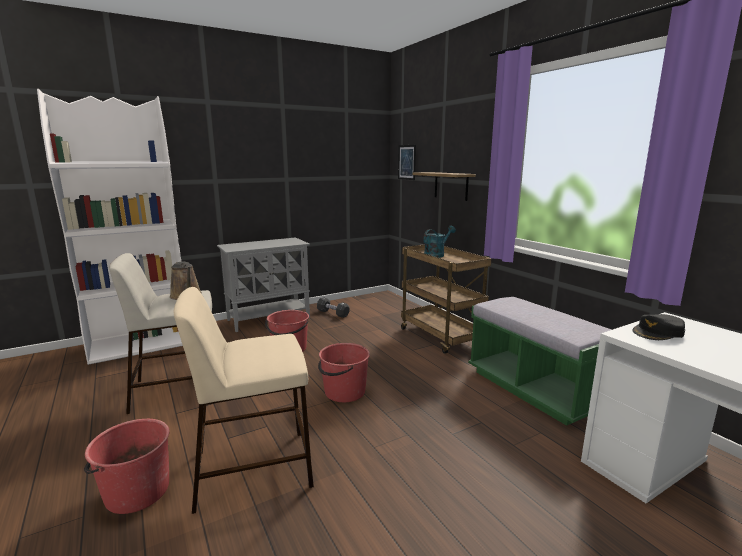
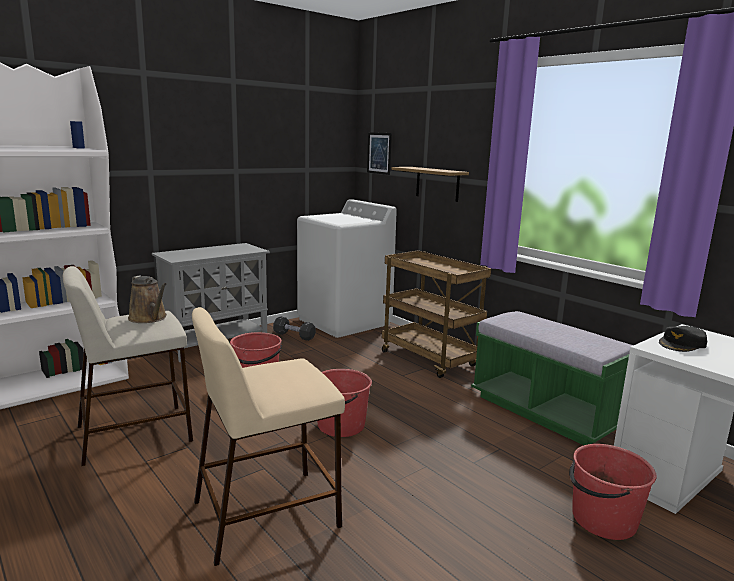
camera: 10 degrees left, 0 degrees up
red bucket [84,419,170,514] -> red bucket moved to [569,444,657,540]
turquoise watering can [424,226,456,258] -> none
none -> white washing machine [297,199,397,338]

